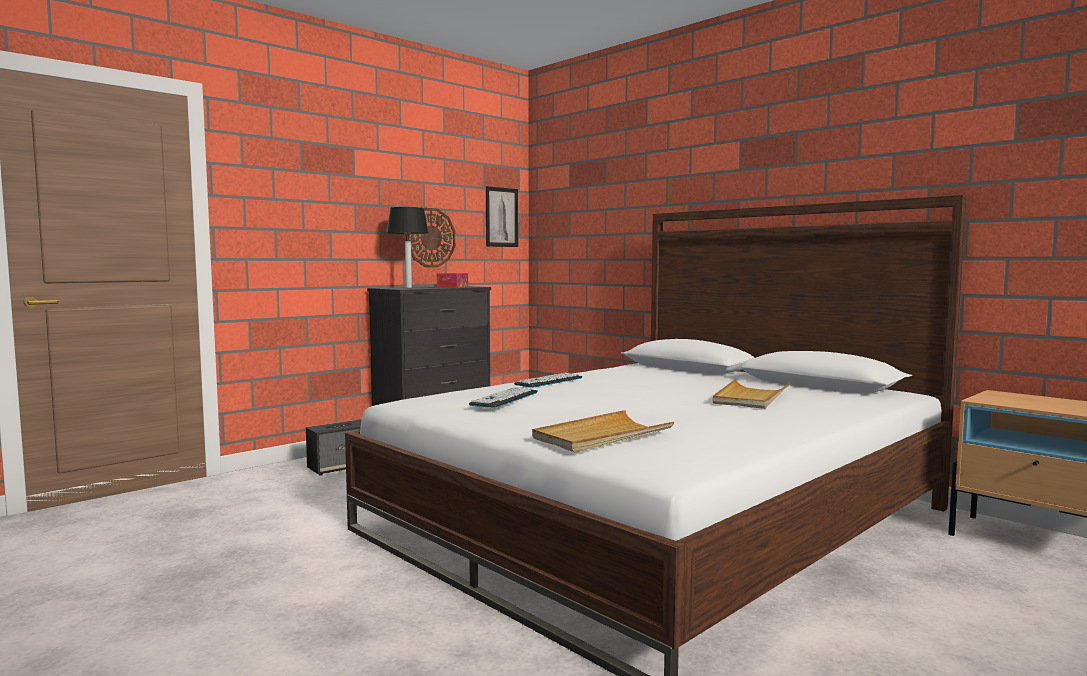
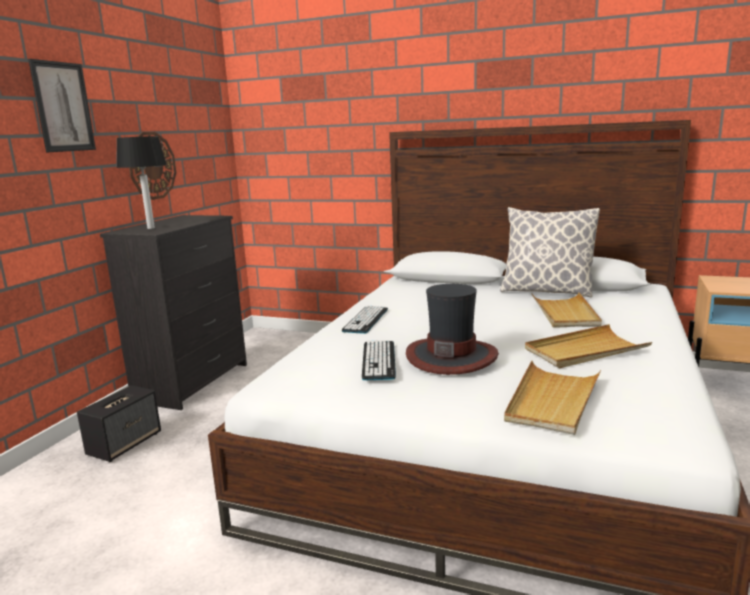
camera: 25 degrees left, 10 degrees up
tissue box [437,273,468,287] -> none
picture [486,186,518,247] -> picture moved to [28,59,96,152]
none -> hat [406,284,499,375]
none -> pillow [500,207,600,297]
none -> beige tray [525,324,652,368]

